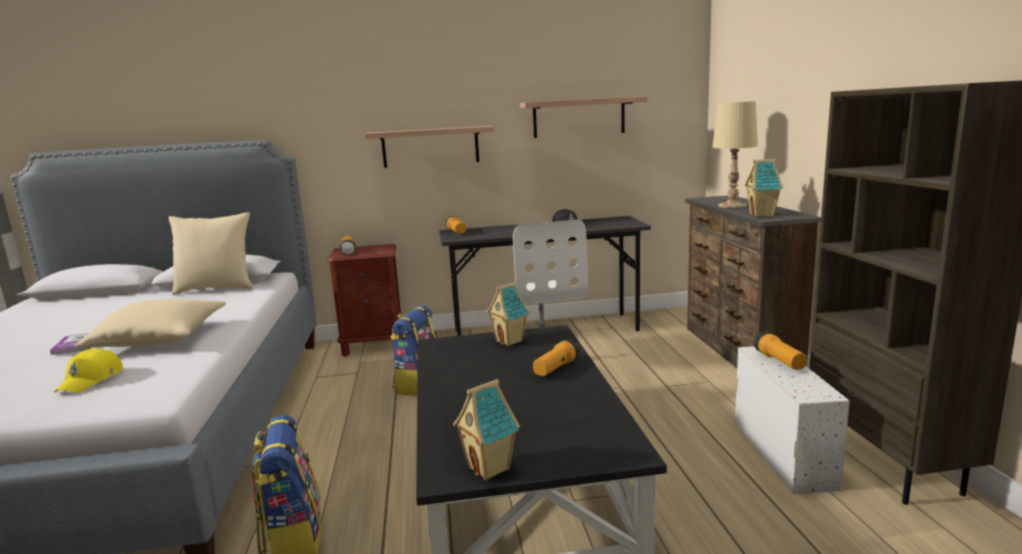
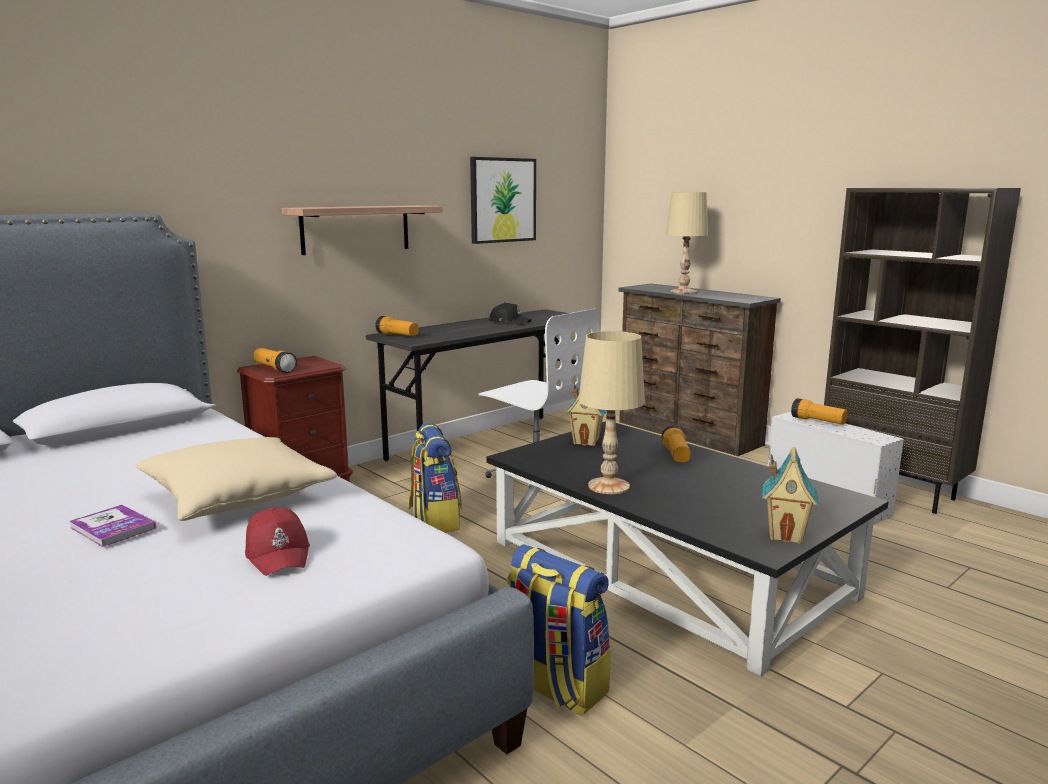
camera: 35 degrees left, 0 degrees up
yellow cap [54,348,123,393] -> red cap [245,507,310,576]
beige pillow [169,213,253,295] -> none
shelf [520,96,648,138] -> picture [470,157,536,244]
toy house [745,159,783,217] -> none
none -> beige table lamp [579,331,645,494]

